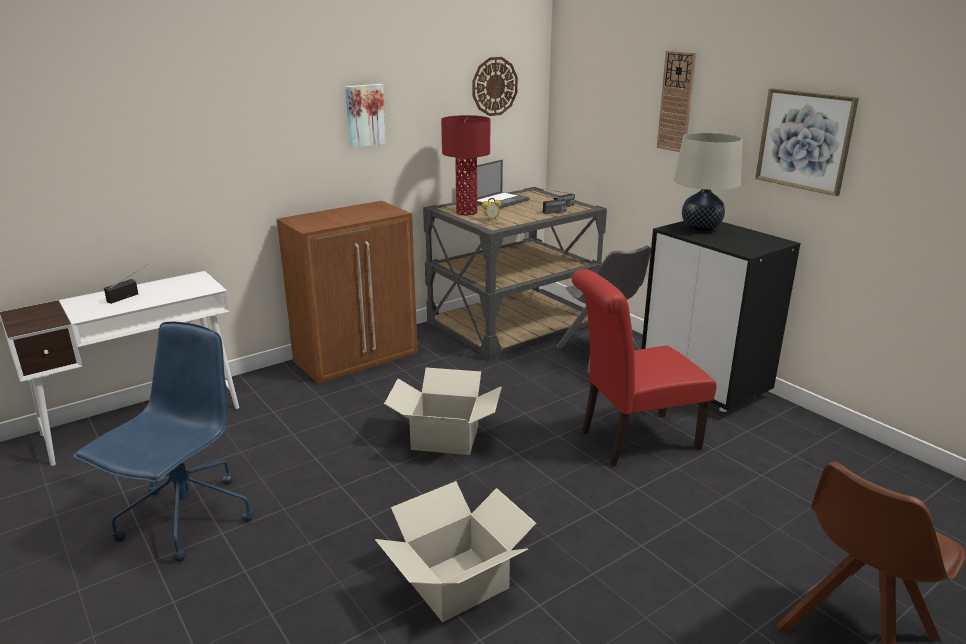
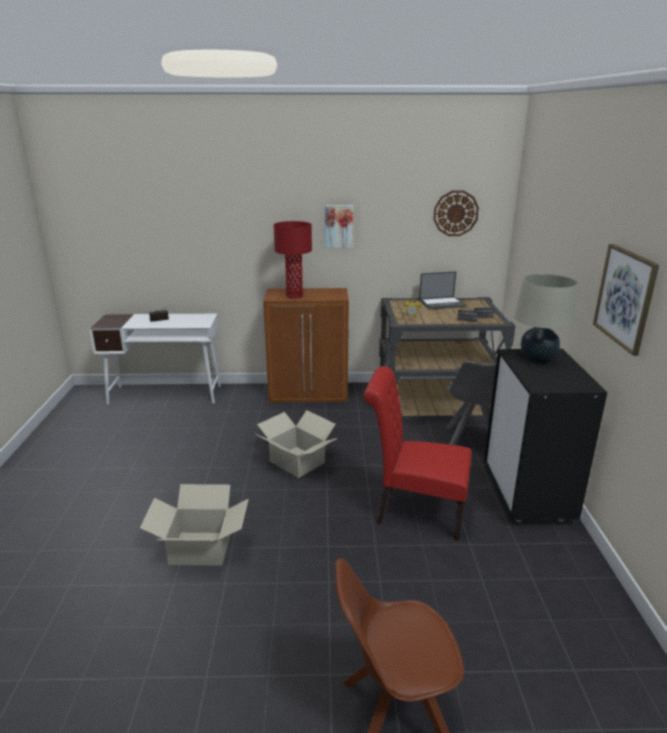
camera: 35 degrees right, 0 degrees up
blue office chair [73,322,253,562] -> none
red table lamp [441,115,490,215] -> red table lamp moved to [274,221,312,299]
wall clock [657,51,696,152] -> none

